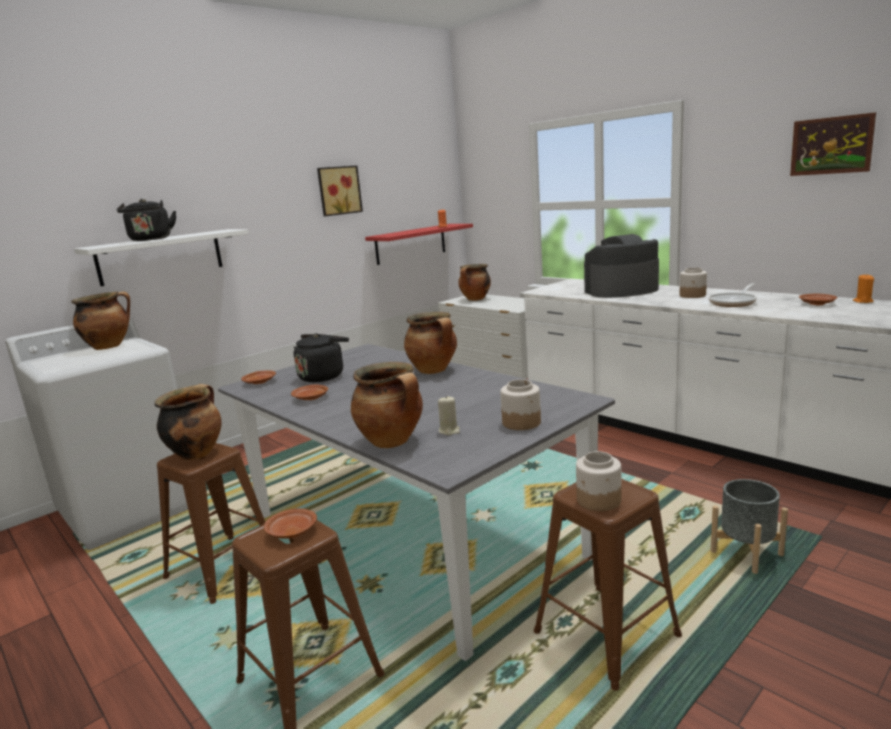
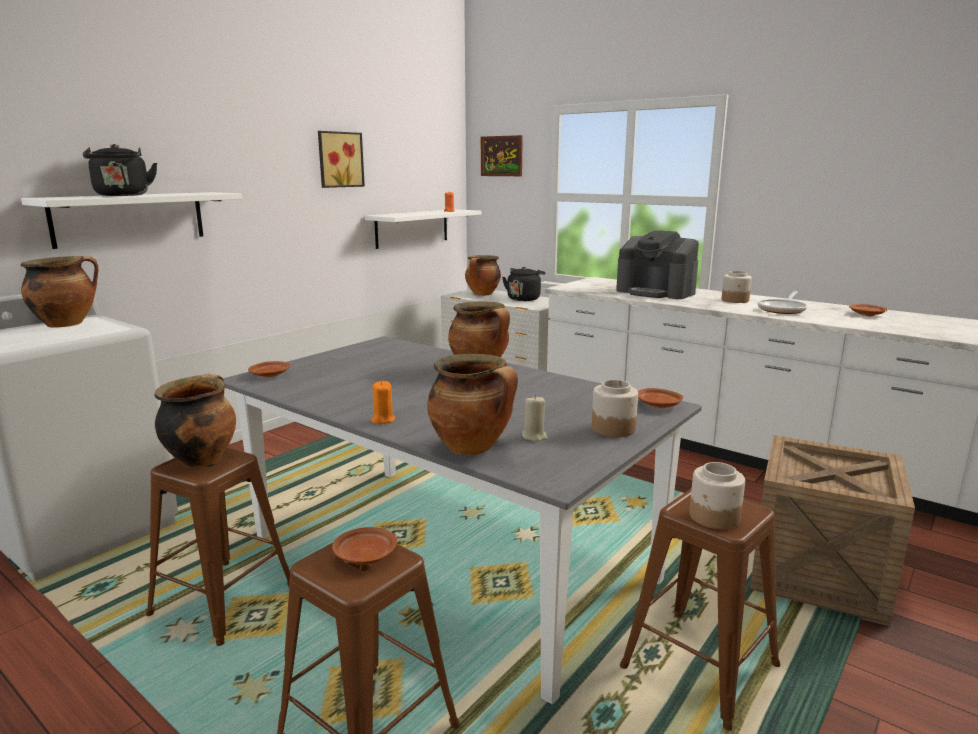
camera: 10 degrees left, 0 degrees up
brown plate [291,384,328,400] -> brown plate moved to [638,388,683,408]
black kettle [294,333,349,382] -> black kettle moved to [502,267,545,301]
red shelf [365,224,473,265] -> white shelf [365,209,481,249]
coffee machine [584,234,659,298] -> coffee machine turned 120 degrees counterclockwise [616,230,699,299]
grey planter [711,479,788,574] -> crate [750,435,915,626]
picture [790,112,876,176] -> picture moved to [481,135,523,176]
orange candle [853,274,874,303] -> orange candle moved to [371,381,395,424]

